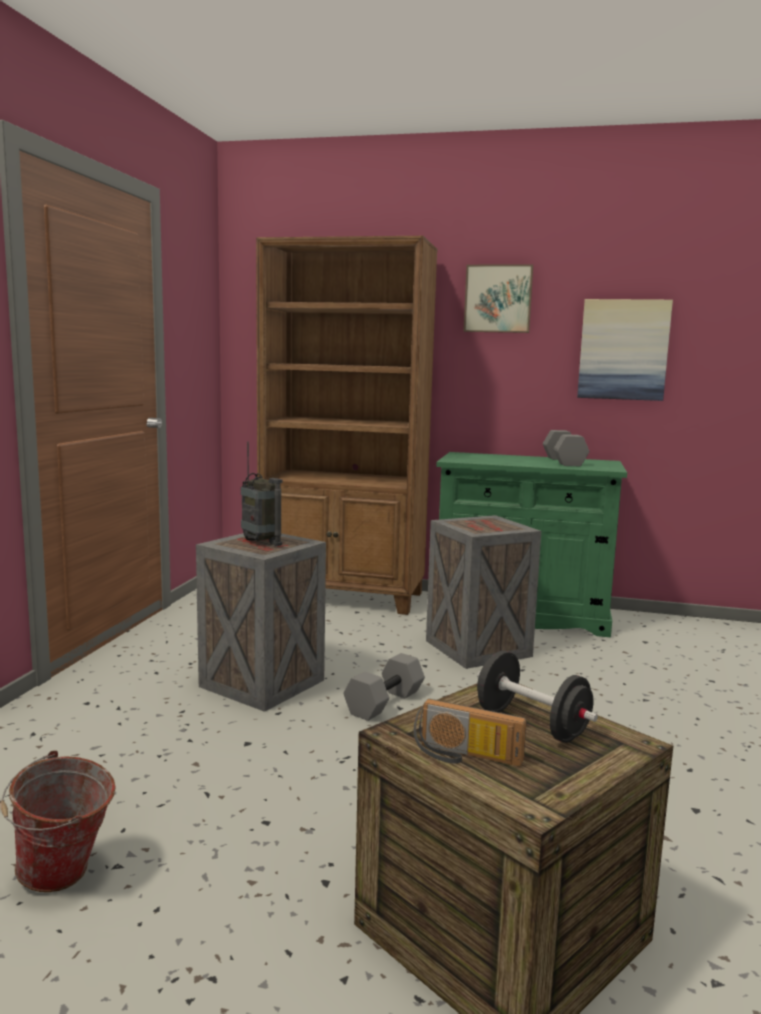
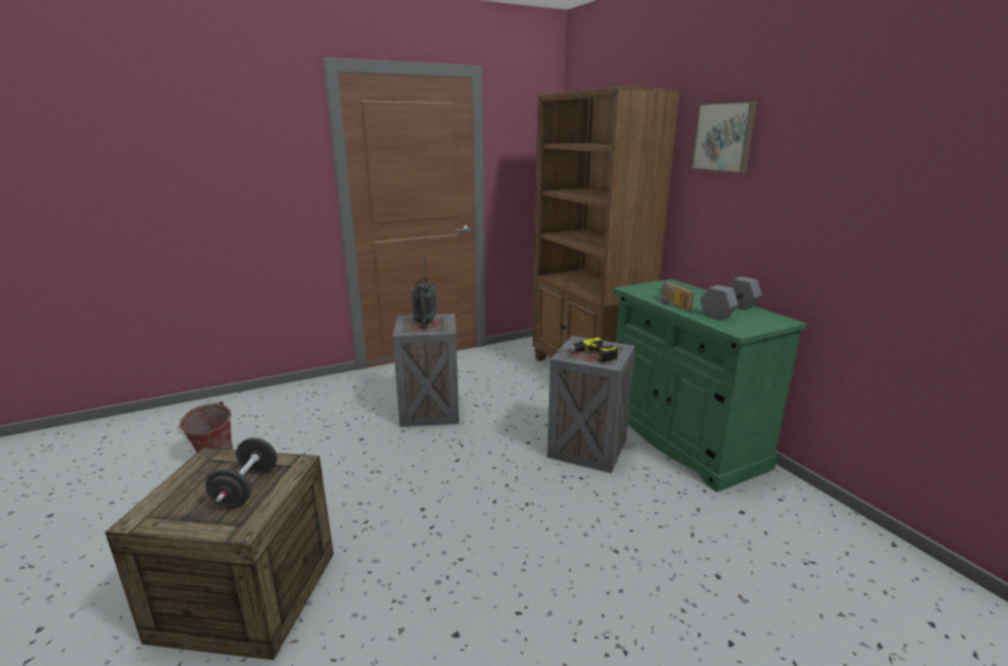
camera: 50 degrees right, 10 degrees up
grey dumbbell [344,653,425,721] -> none
radio [414,699,527,767] -> radio moved to [658,281,694,311]
picture [577,299,673,401] -> none
none -> power drill [557,338,618,362]

